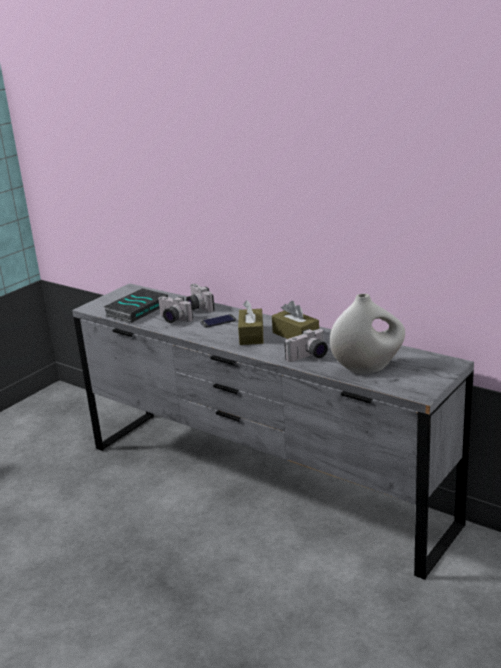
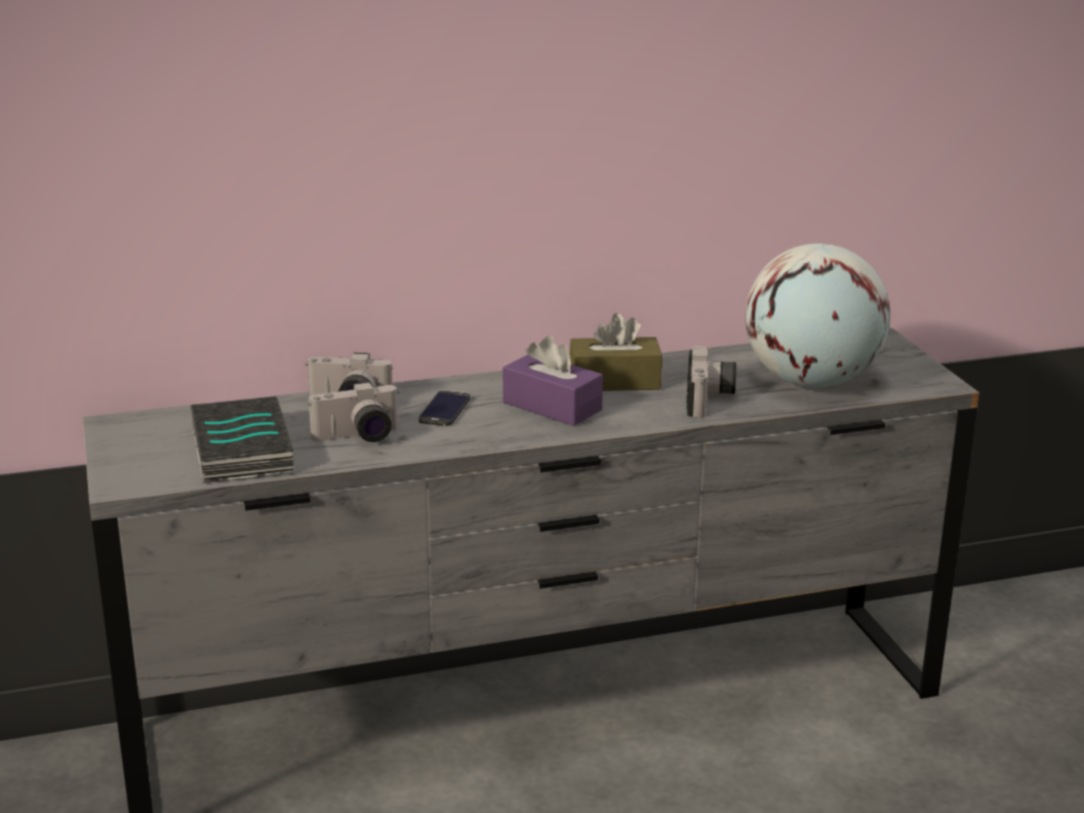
camera: 55 degrees left, 0 degrees up
brown tissue box [238,300,263,345] -> purple tissue box [503,336,603,426]
white vase [330,294,405,374] -> globe [745,243,890,388]

